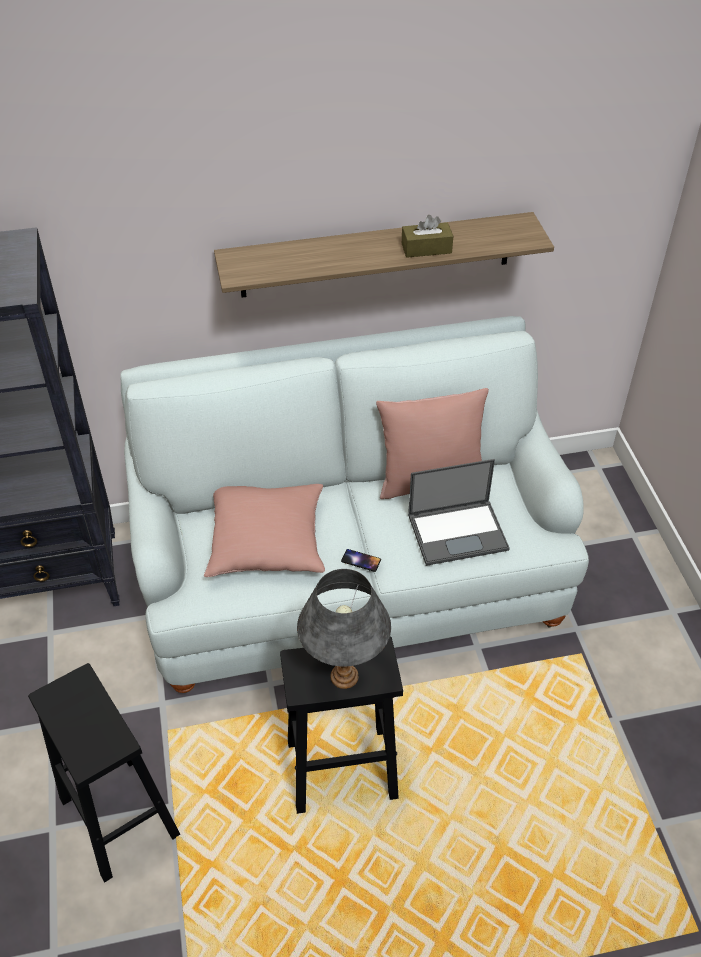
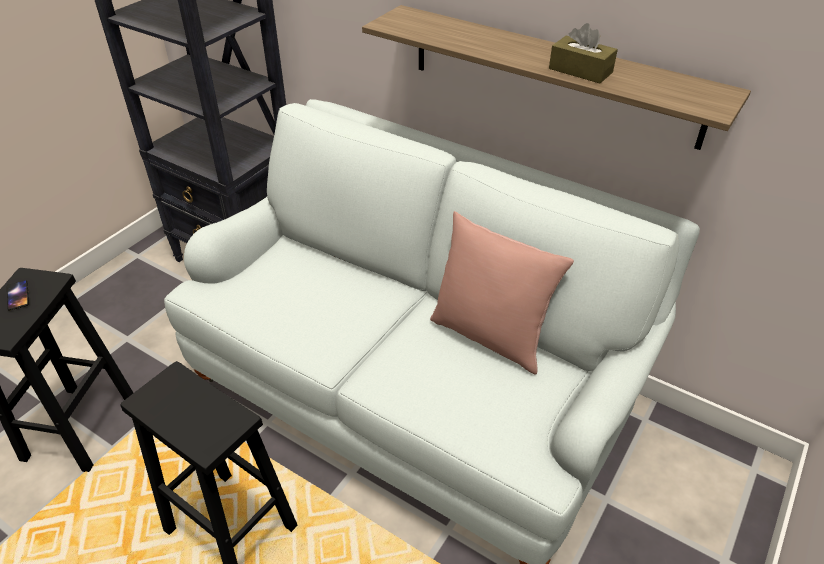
camera: 45 degrees right, 5 degrees down
pink pillow [204,484,325,577] -> none
grey table lamp [297,569,391,689] -> none
phone [341,549,381,572] -> phone moved to [7,280,29,310]
laptop [408,459,510,566] -> none

